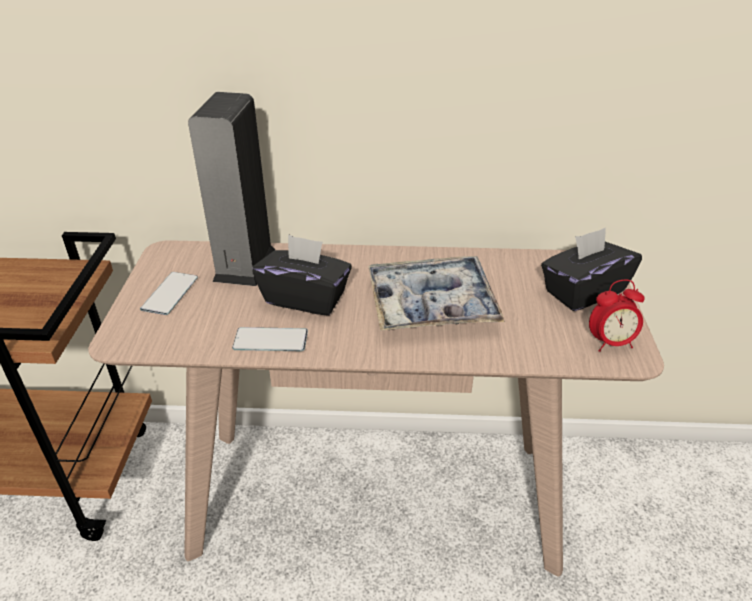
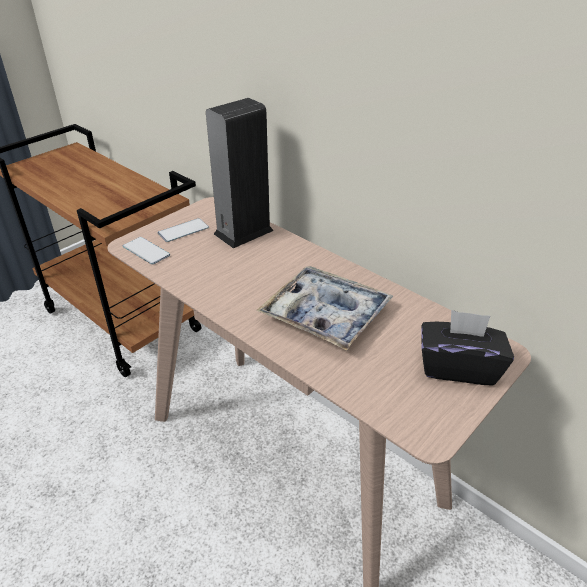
camera: 40 degrees right, 0 degrees up
phone [232,327,308,351] -> phone moved to [123,237,170,265]
black tissue box [252,234,352,316] -> none
alarm clock [589,280,645,352] -> none

